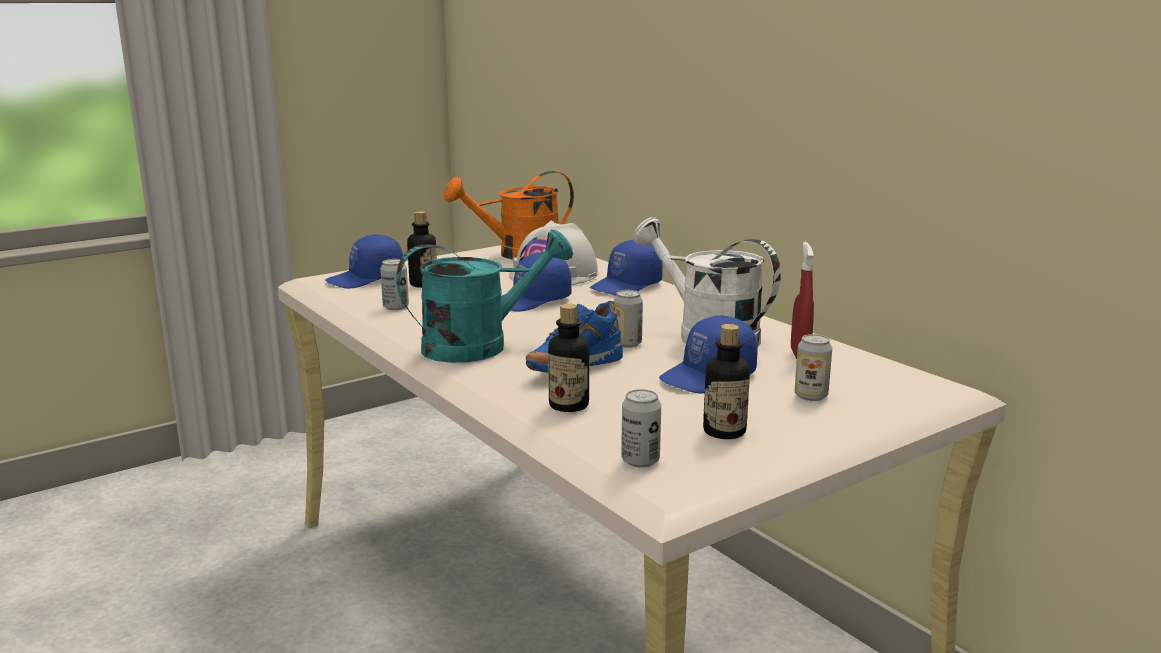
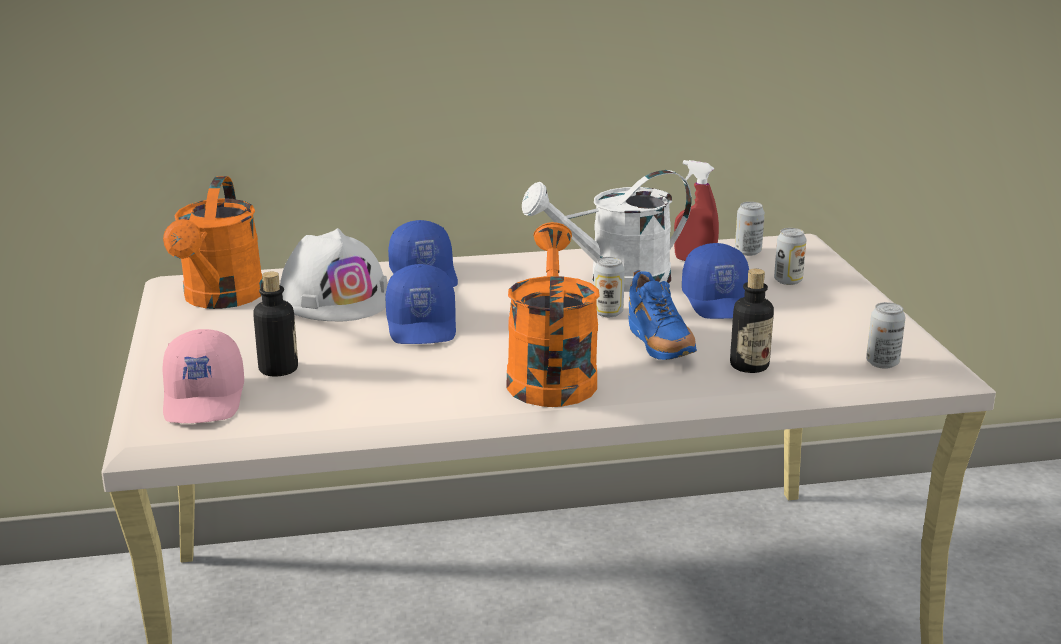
camera: 65 degrees left, 5 degrees up
blue cap [325,234,403,289] -> pink cap [162,329,244,423]
can [380,259,409,310] -> can moved to [735,202,765,256]
turquoise watering can [396,229,573,363] -> orange watering can [507,222,600,407]
bottle [703,324,750,439] -> none

